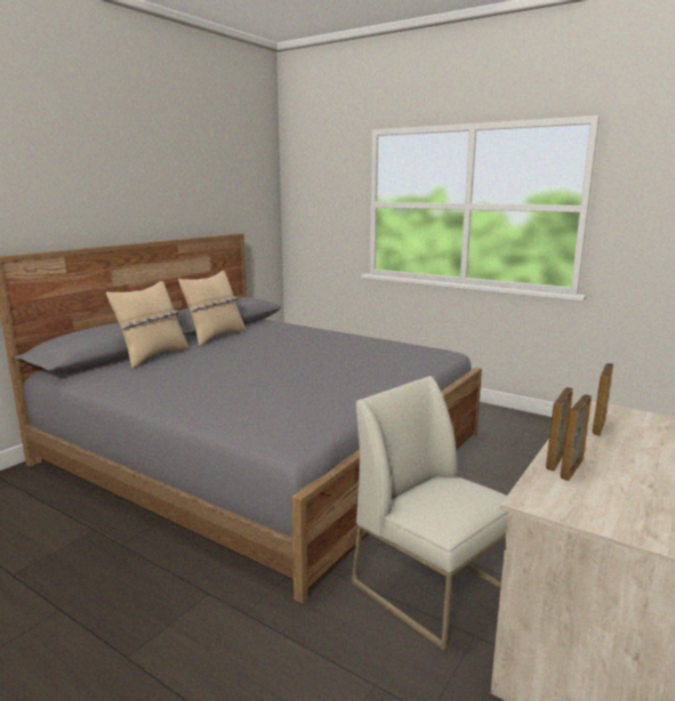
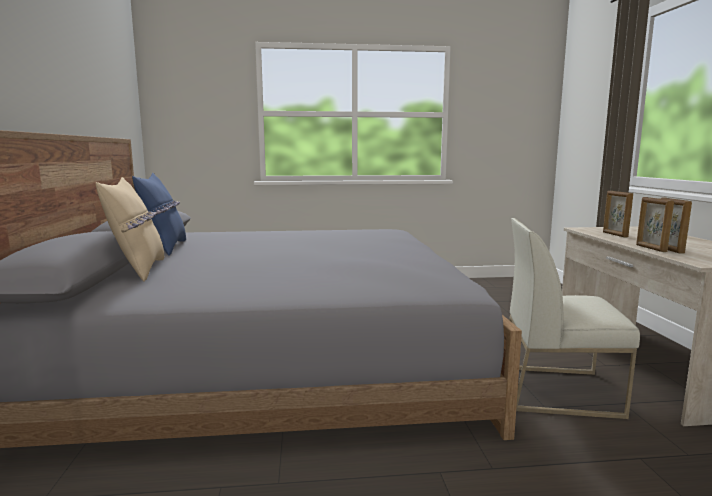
camera: 40 degrees left, 5 degrees down
beige pillow [178,271,245,346] -> blue pillow [132,173,186,255]

